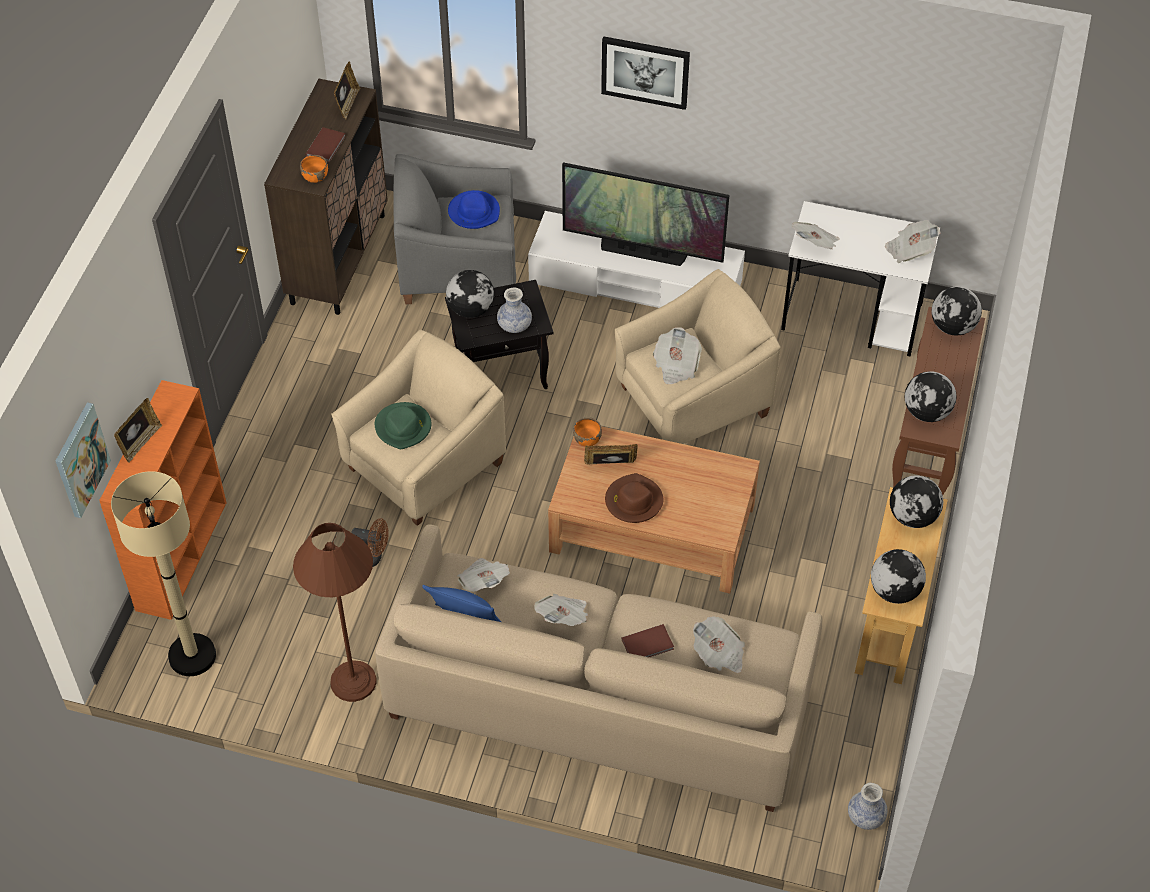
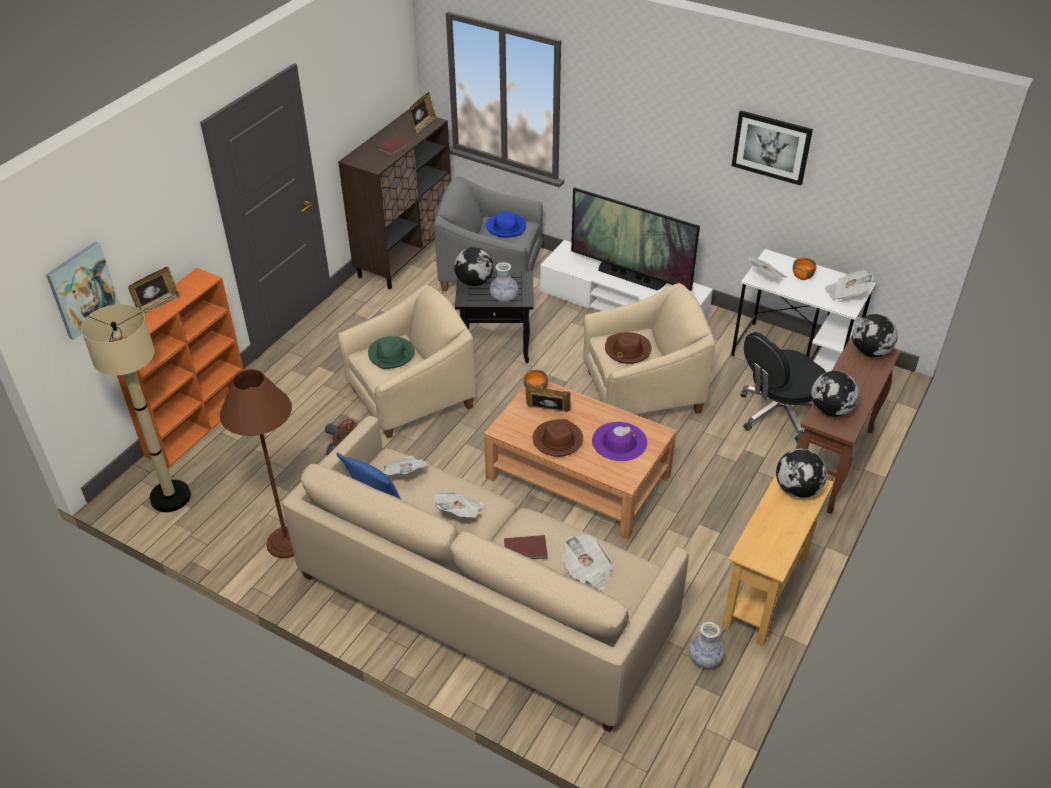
camera: 15 degrees right, 10 degrees down
orange bowl [300,155,328,183] -> orange bowl moved to [793,258,816,280]
picture [601,36,690,110] -> picture moved to [732,111,813,186]
newspaper [653,327,702,384] -> brown hat [605,332,652,364]
vase [848,782,887,830] -> vase moved to [688,621,725,668]
globe [871,549,926,604] -> none
none -> purple hat [592,422,647,461]
none -> black office chair [741,332,826,443]

